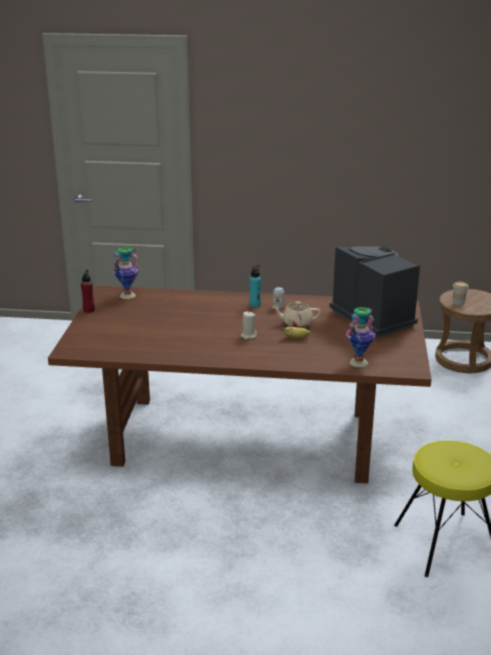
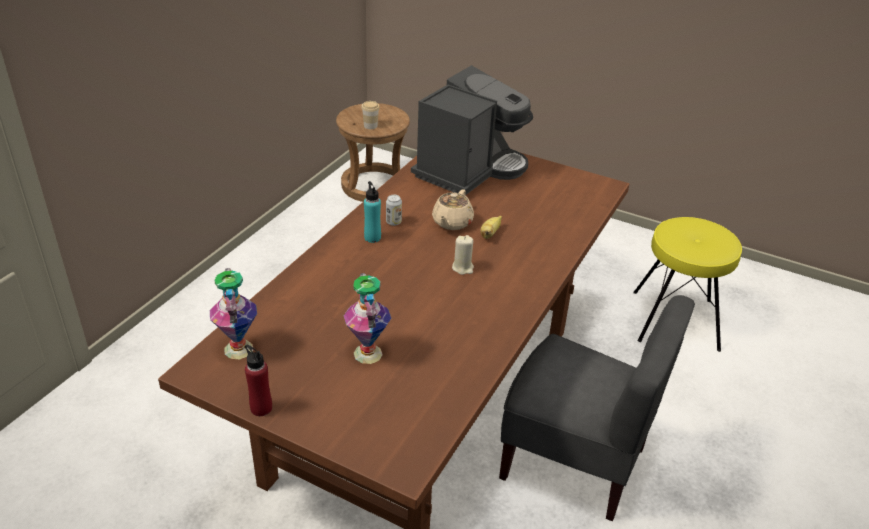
camera: 70 degrees left, 10 degrees up
coffee machine [329,246,420,338] -> coffee machine turned 135 degrees clockwise [411,65,533,195]
vase [346,307,376,367] -> vase moved to [344,273,391,364]
none -> grey chair [499,295,695,521]

